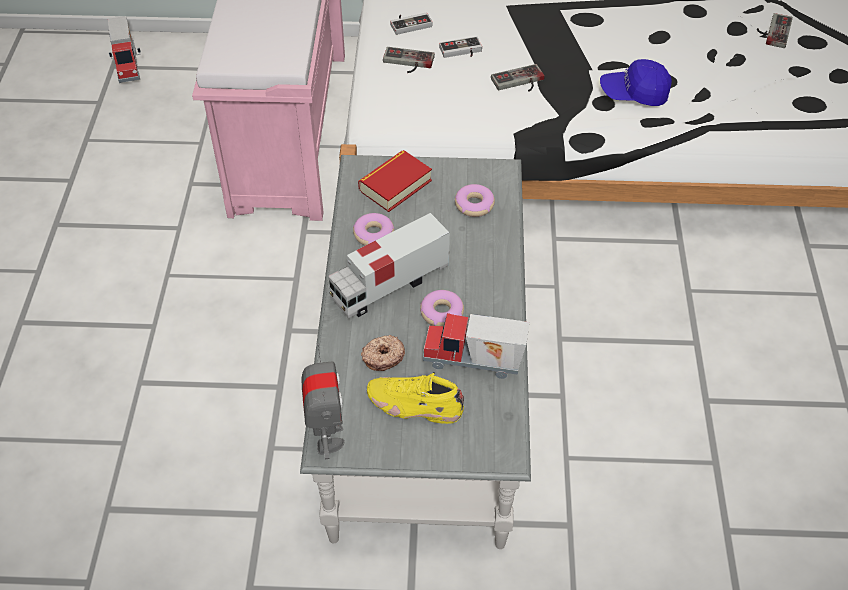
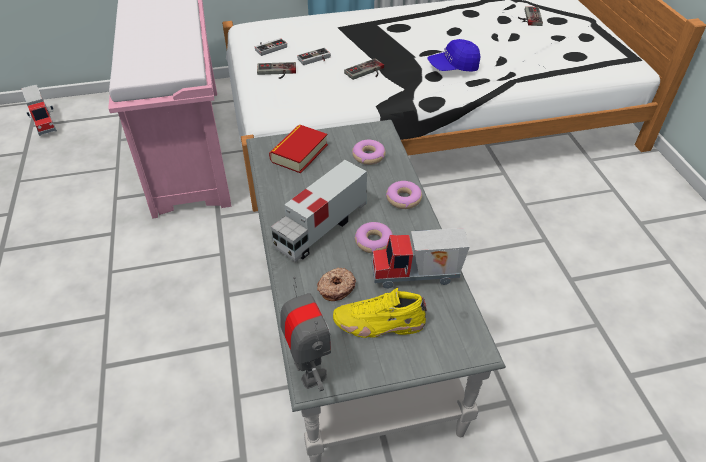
camera: 15 degrees left, 5 degrees down
donut [353,213,395,246] -> donut moved to [386,181,422,209]

